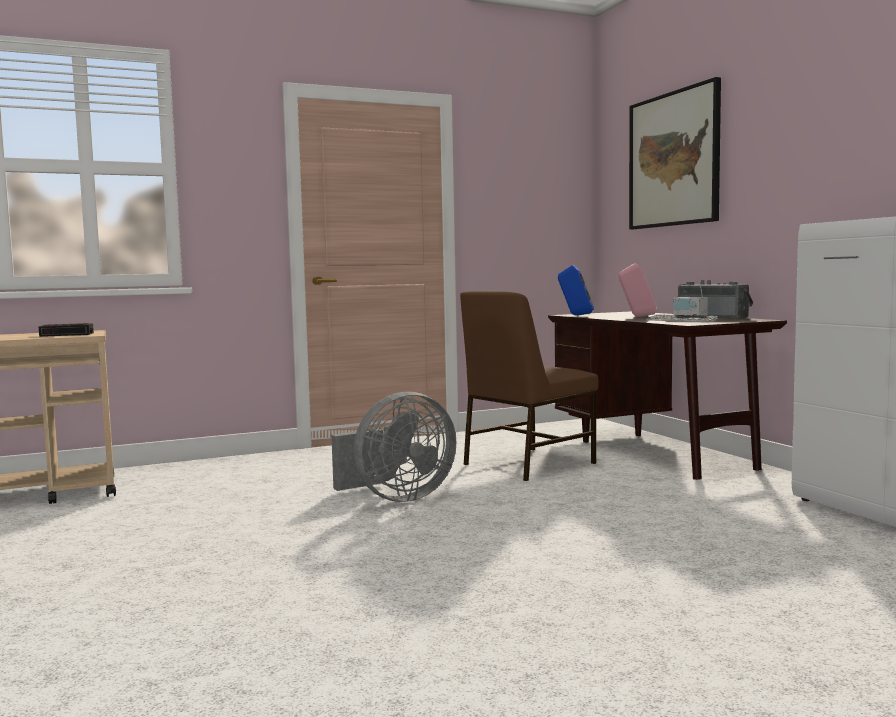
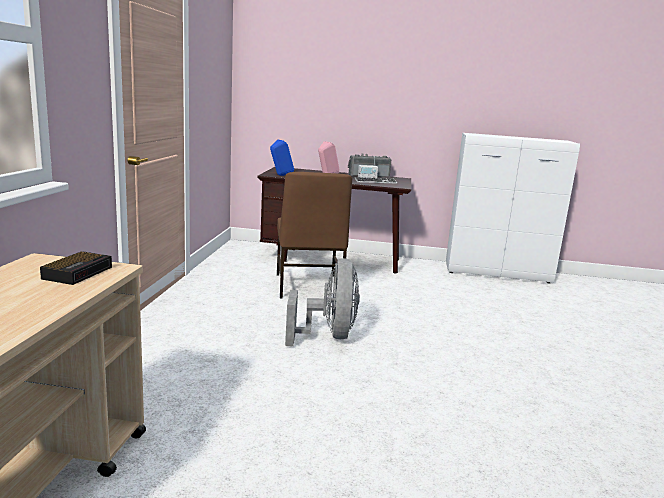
camera: 60 degrees left, 10 degrees up
picture [629,77,721,229] -> none

